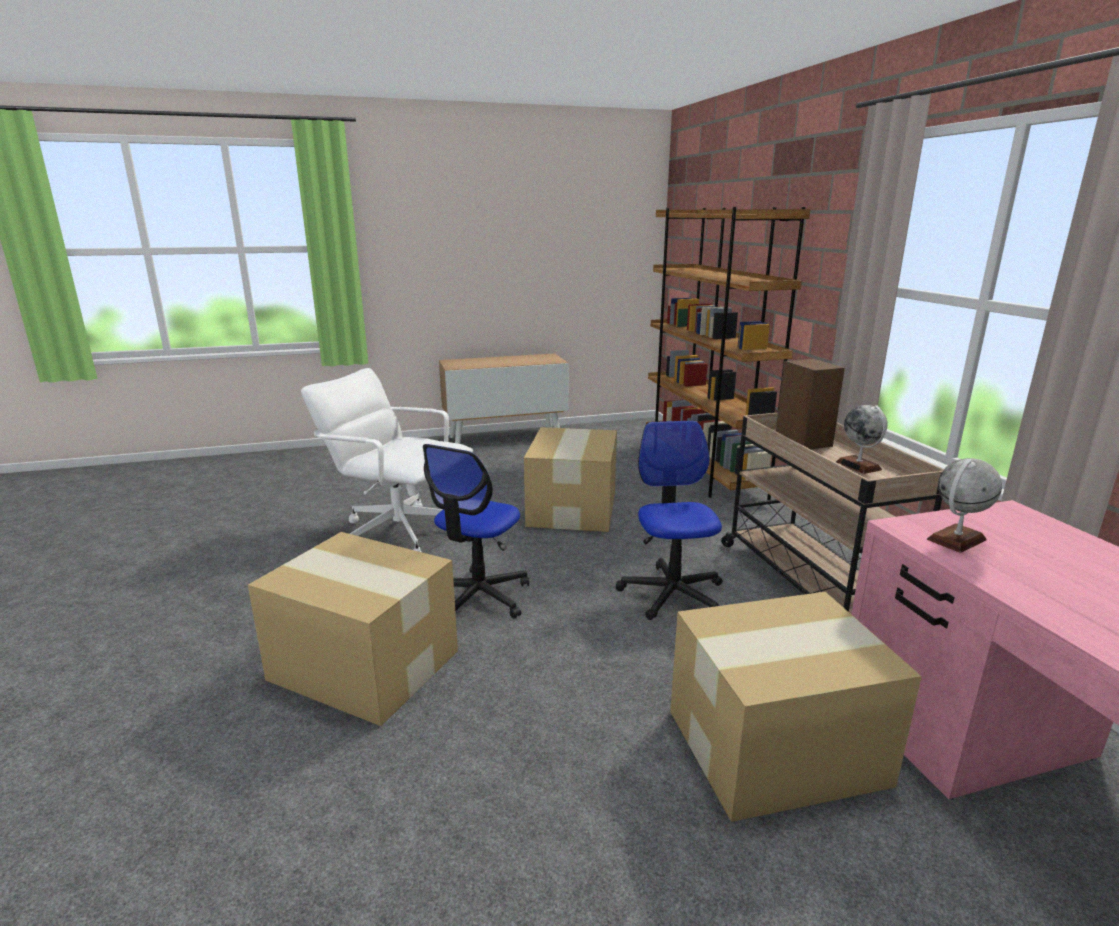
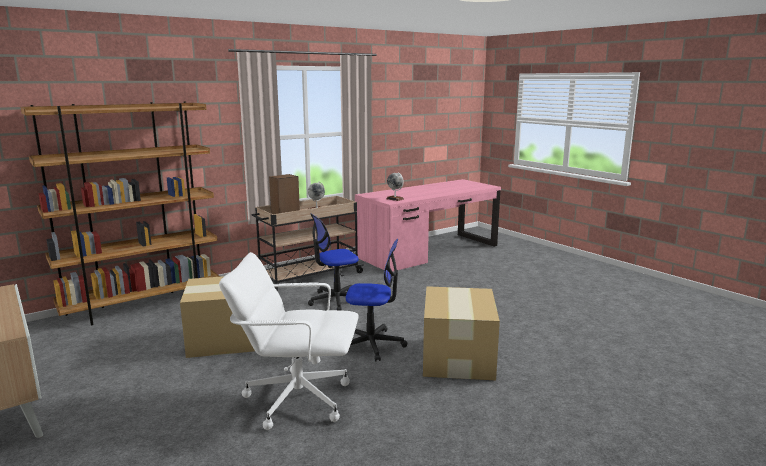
camera: 110 degrees left, 5 degrees down
white office chair [301,368,473,552] -> white office chair turned 90 degrees clockwise [219,252,359,430]
cardboard box [670,592,922,822] -> none

